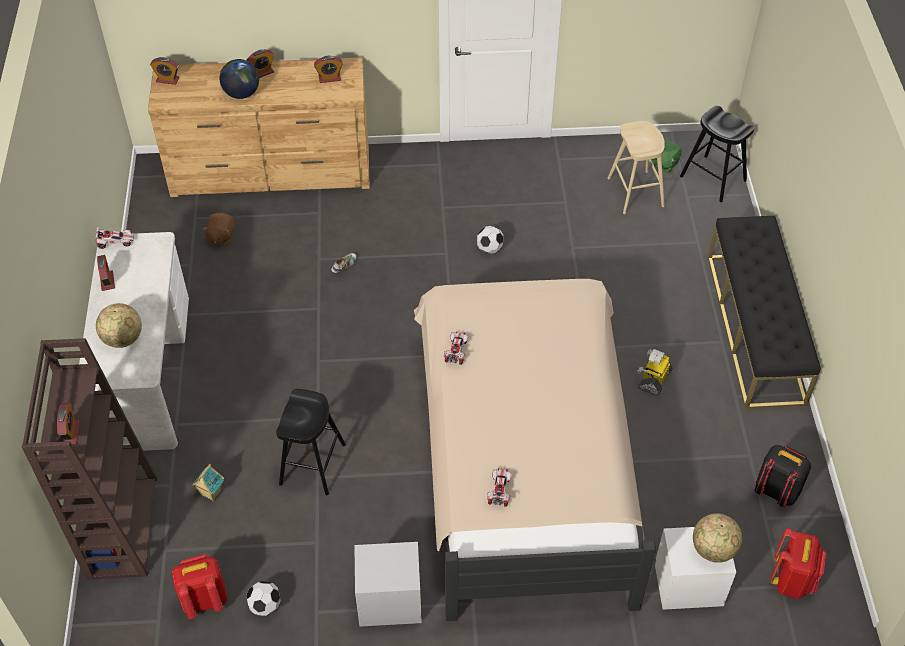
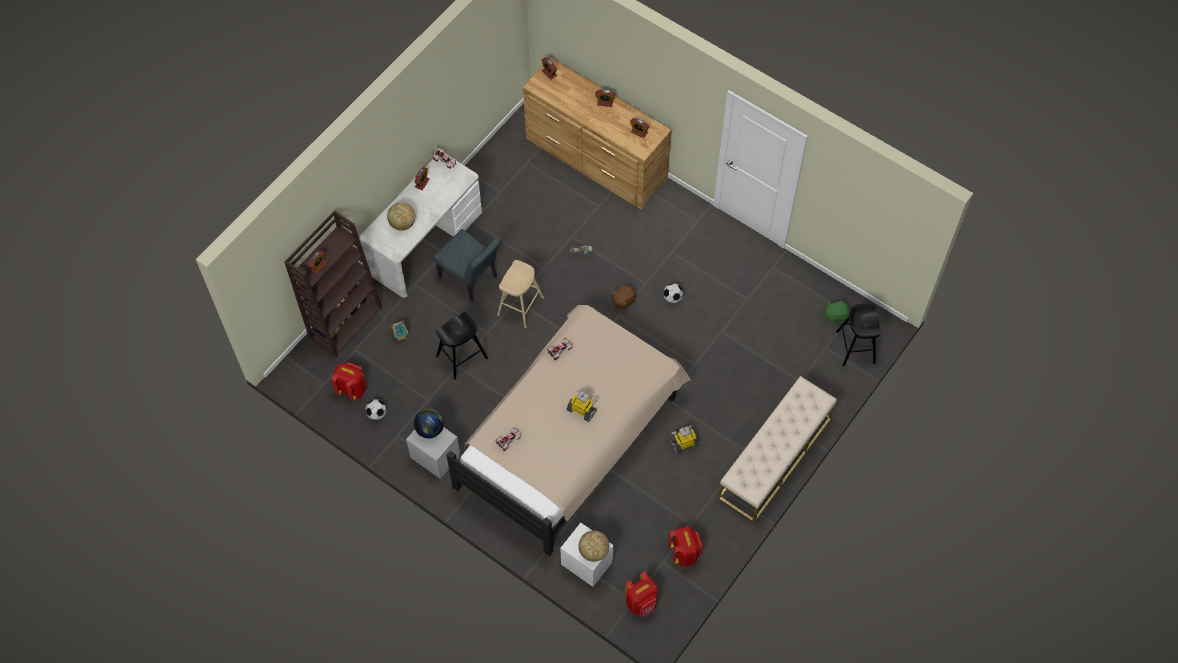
camera: 40 degrees right, 10 degrees up
brown plush toy [202,213,234,245] -> brown plush toy moved to [612,285,637,310]
globe [220,59,259,99] -> globe moved to [414,409,444,438]
beige stool [608,121,665,214] -> beige stool moved to [497,260,544,328]
black bench [708,216,821,409] -> beige bench [717,376,837,523]
black backpack [754,445,811,507] -> red backpack [668,526,703,567]
none -> grey chair [434,229,501,301]
none -> toy robot [566,390,597,422]

